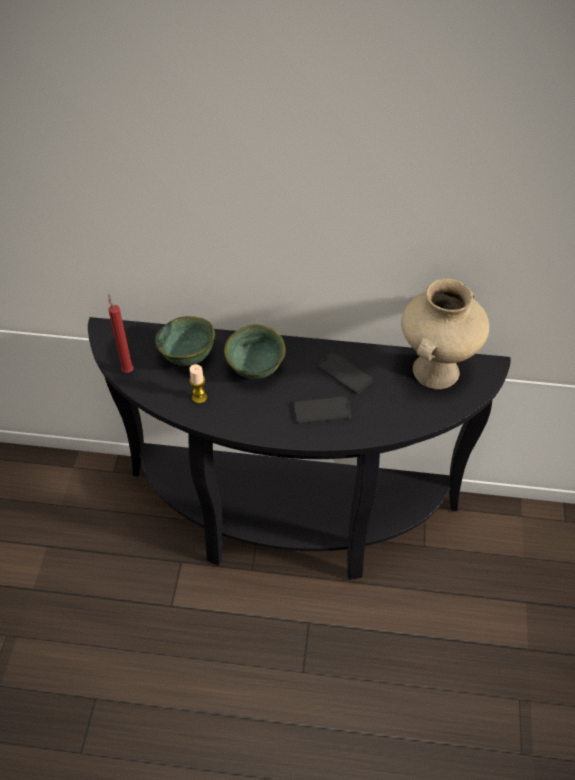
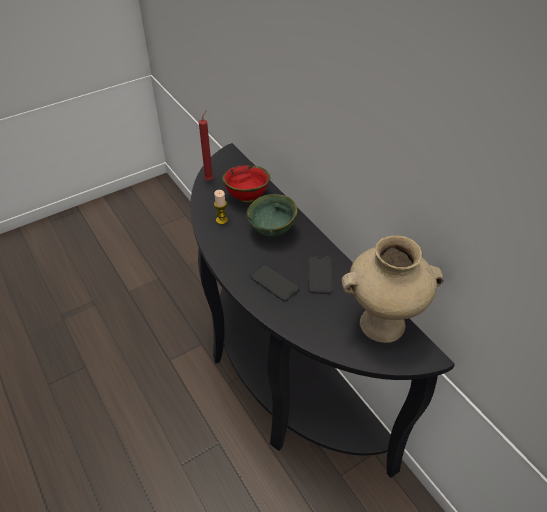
camera: 50 degrees right, 5 degrees down
green bowl [155,316,215,366] -> red bowl [222,165,271,202]

